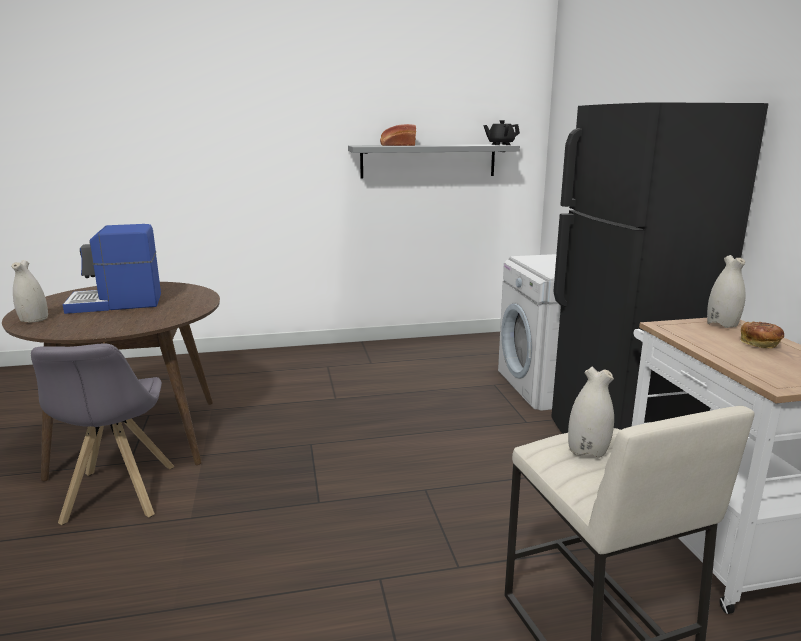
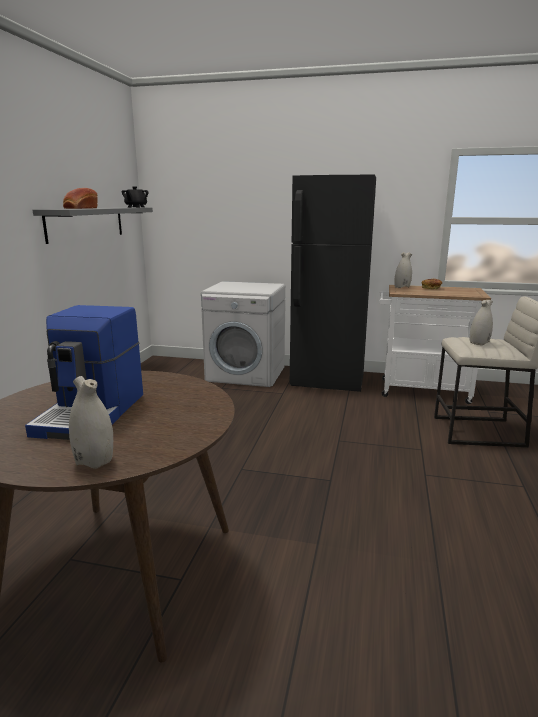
camera: 65 degrees left, 0 degrees up
grey chair [31,343,175,525] -> none

